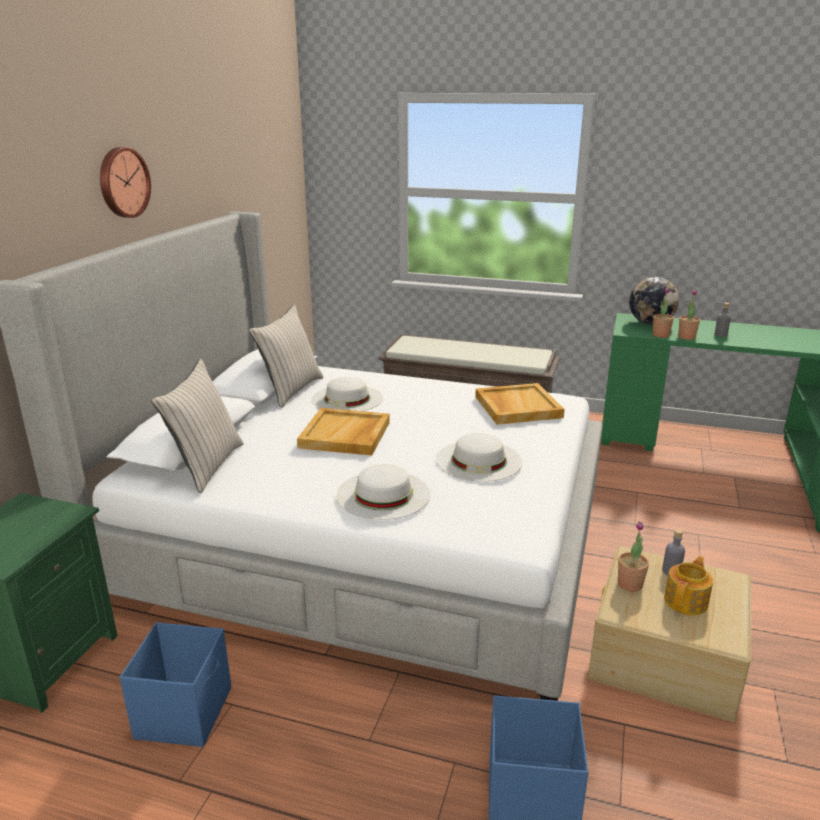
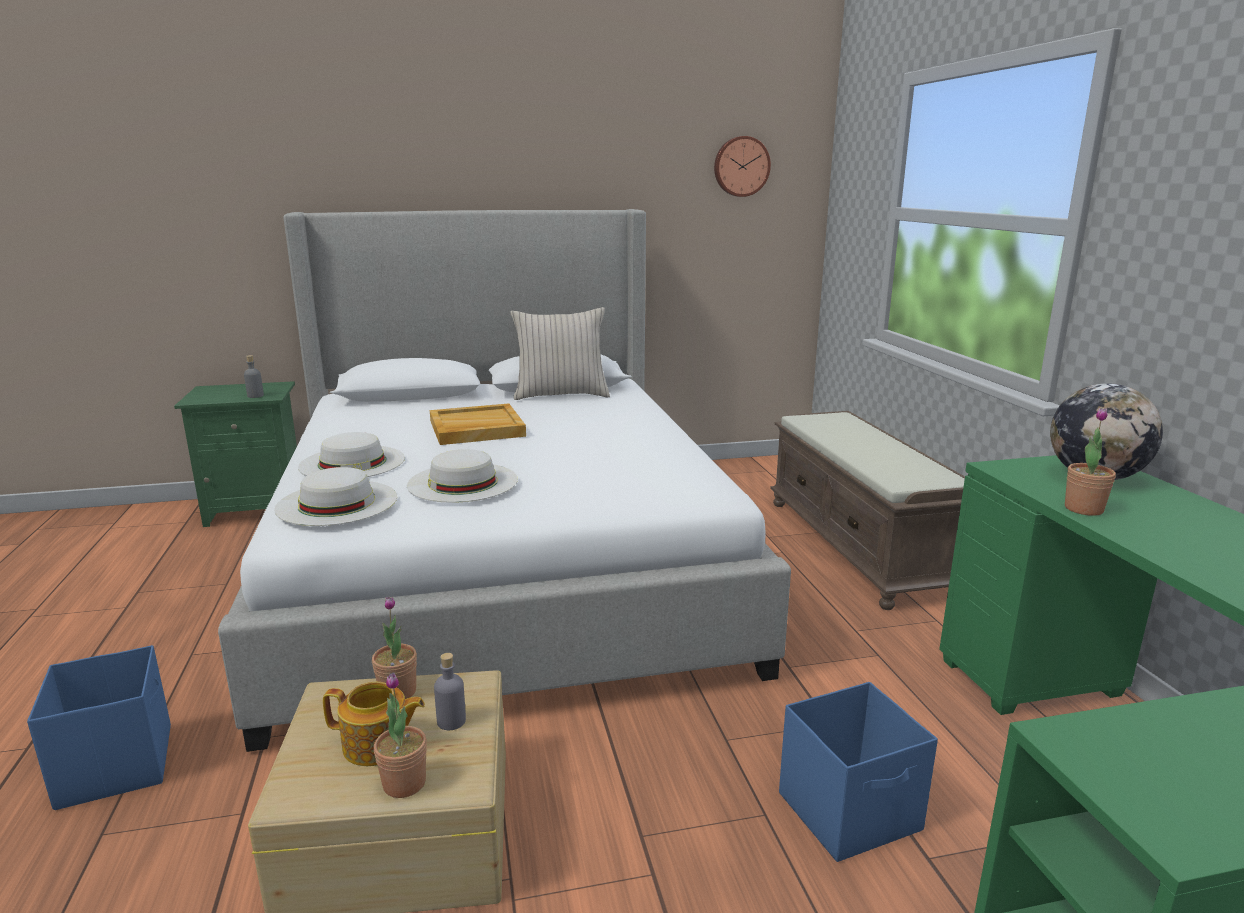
camera: 60 degrees right, 5 degrees down
wall clock [100,147,151,218] -> wall clock moved to [714,136,771,197]
blue storage box [120,622,231,747] -> blue storage box moved to [779,682,938,862]
beige pillow [151,359,244,494] -> none
white hat [311,377,383,411] -> white hat moved to [274,467,397,526]
beige tray [475,383,565,425] -> none
potted plant [653,288,674,338] -> potted plant moved to [374,672,427,798]
grey bottle [715,303,731,337] -> grey bottle moved to [244,355,264,398]

